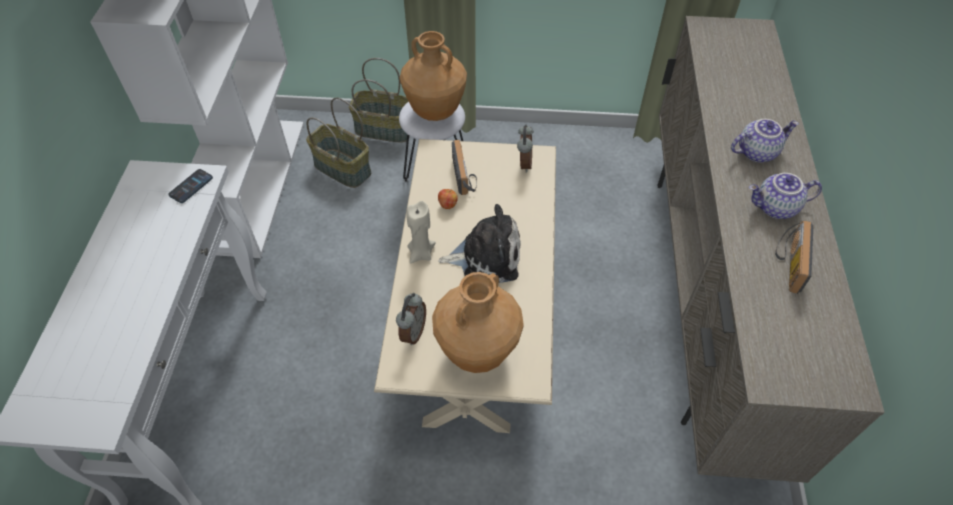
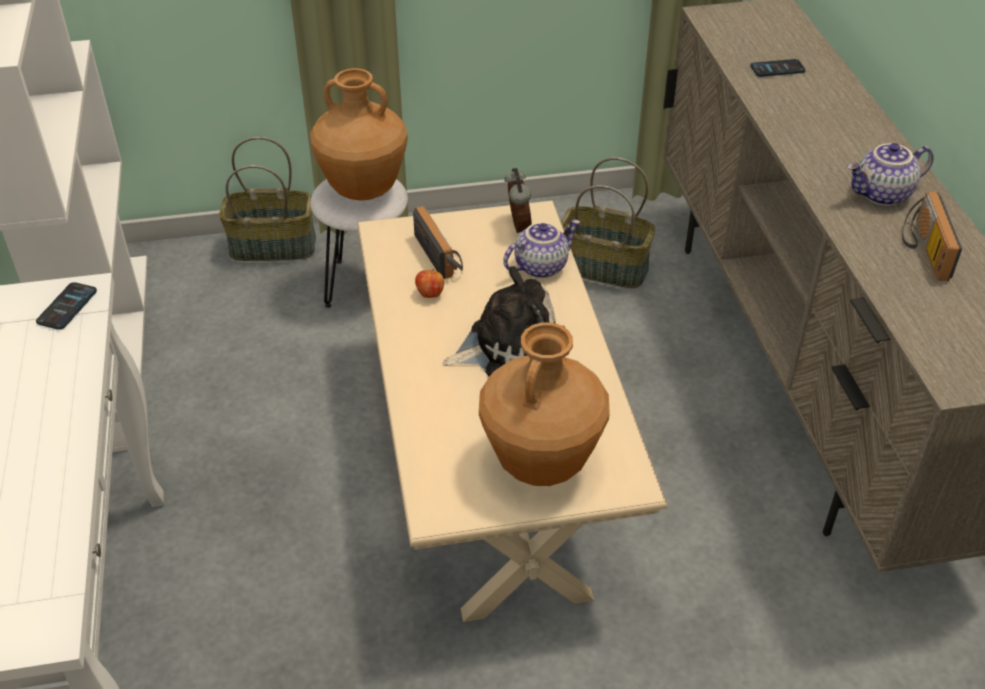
camera: 15 degrees left, 10 degrees down
basket [306,97,371,188] -> basket moved to [561,157,655,288]
alarm clock [396,293,426,345] -> none
beige candle [406,201,435,263] -> none
teapot [731,119,799,163] -> teapot moved to [503,219,580,278]
none -> phone [750,59,805,77]

